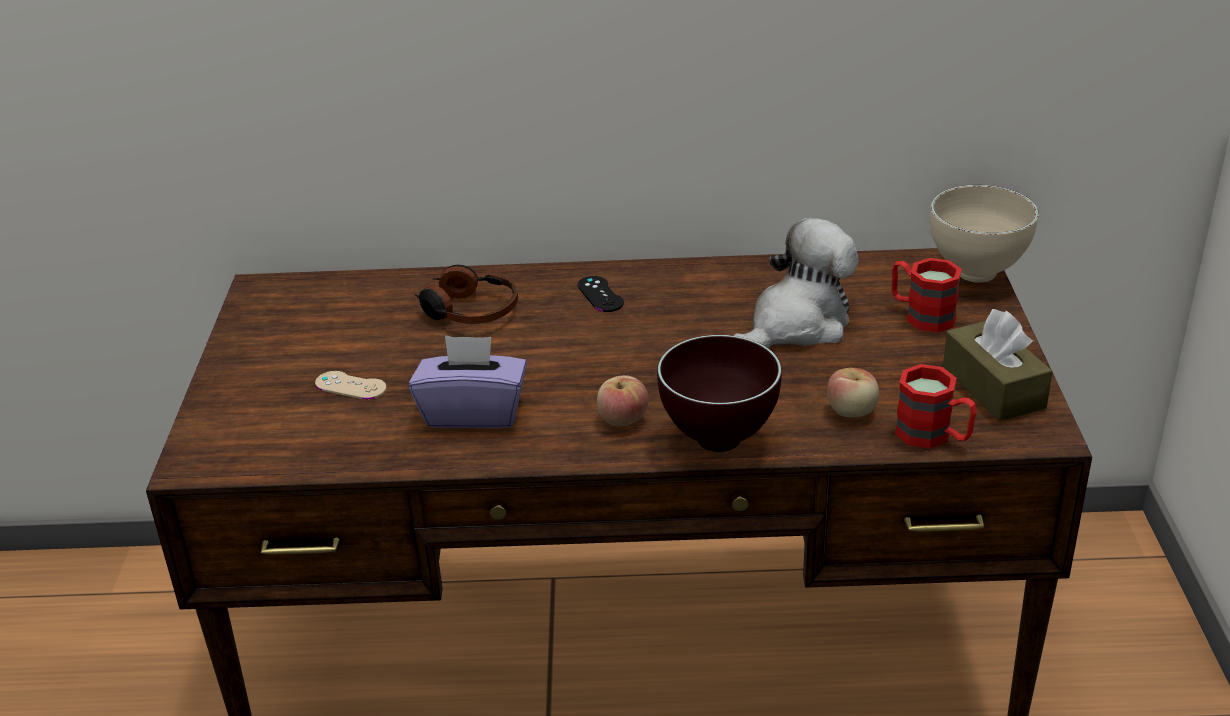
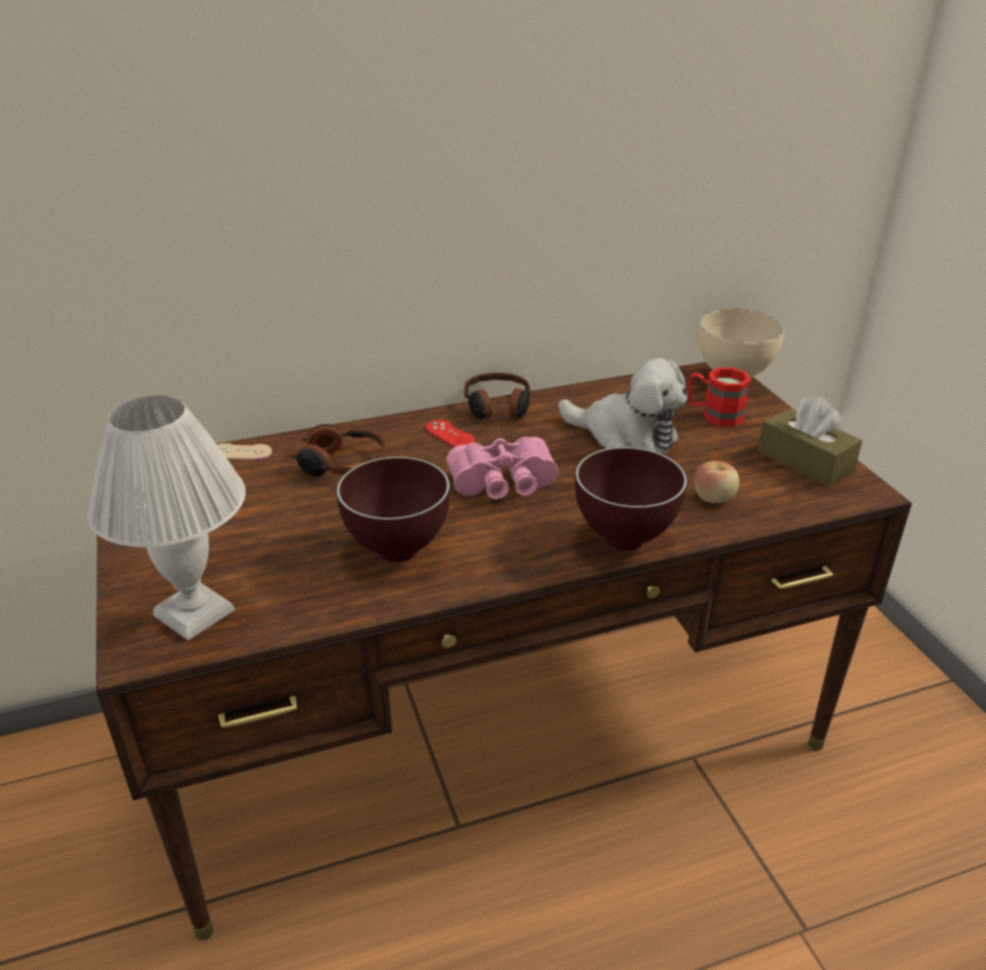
camera: 20 degrees left, 0 degrees up
beige game controller [315,371,387,400] -> beige game controller moved to [217,443,272,460]
purple tissue box [409,335,527,428] -> brown bowl [336,457,450,562]
black game controller [578,276,624,312] -> red game controller [426,420,475,447]
apple [597,375,649,426] -> none
plush toy [733,218,858,348] -> plush toy turned 90 degrees clockwise [558,358,688,455]
red mug [895,364,977,448] -> none
none -> white table lamp [87,395,246,640]
none -> pink binoculars [447,437,558,499]
none -> headphones [464,373,531,419]

